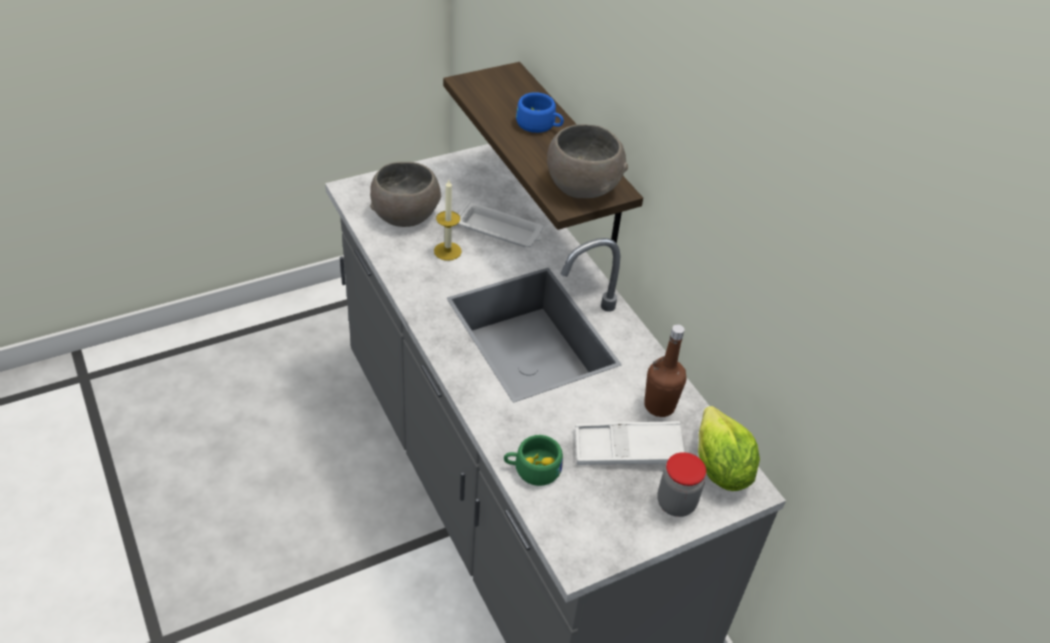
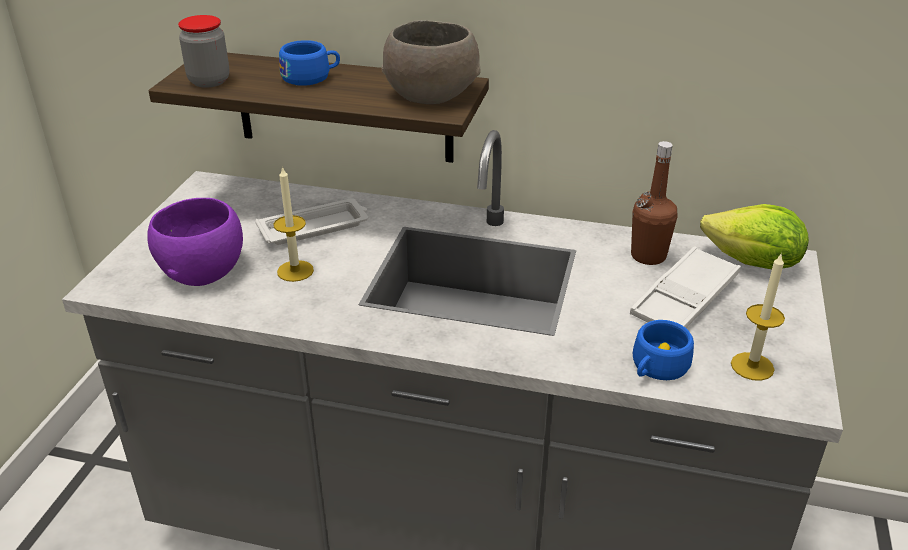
camera: 45 degrees left, 10 degrees down
grey bowl [370,162,441,227] -> purple bowl [147,198,243,286]
green cup [504,435,563,486] -> blue cup [633,320,694,380]
jar [657,452,706,517] -> jar moved to [178,15,229,88]
none -> candle [731,252,785,381]

